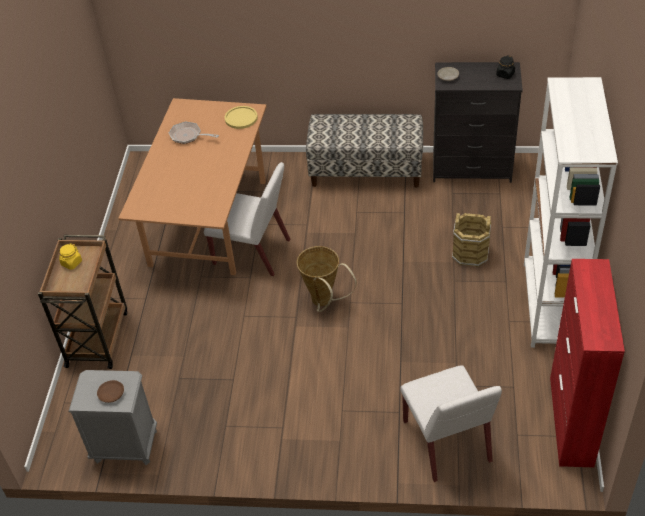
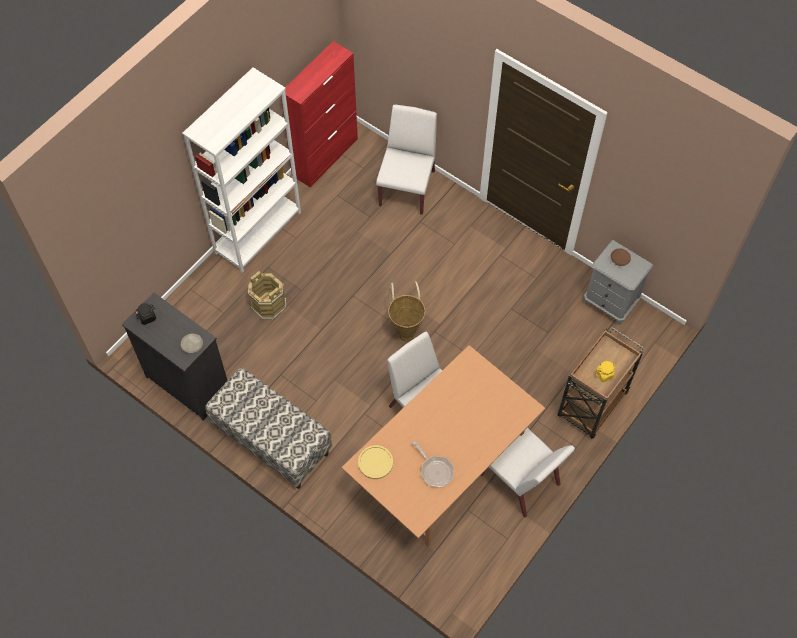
camera: 150 degrees left, 15 degrees up
none -> white chair [481,428,575,518]

